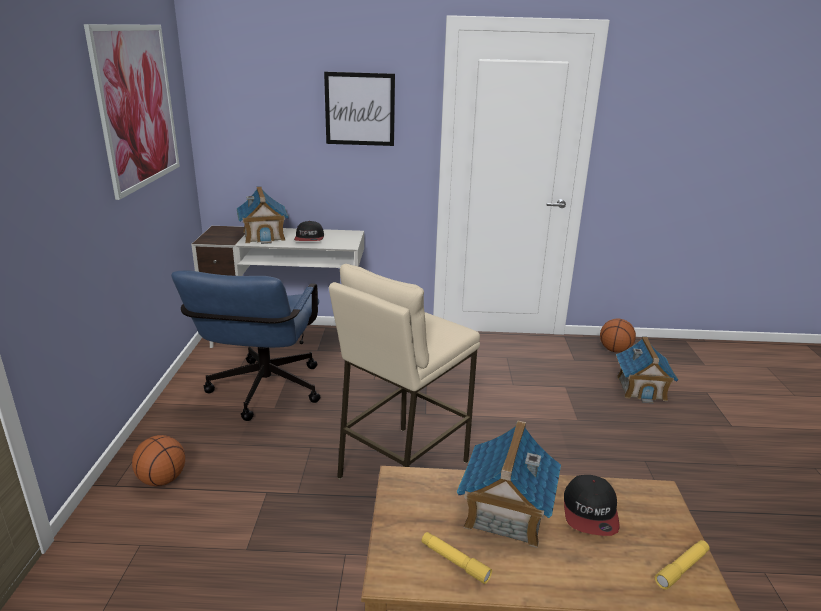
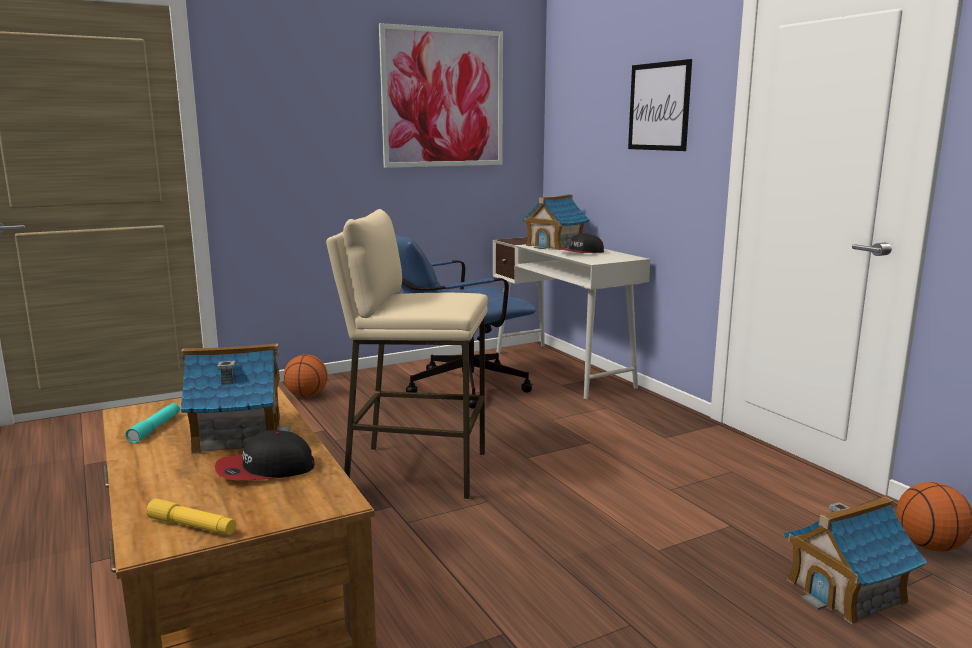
camera: 60 degrees right, 10 degrees down
yellow flashlight [421,532,492,584] -> turquoise flashlight [125,403,180,443]

